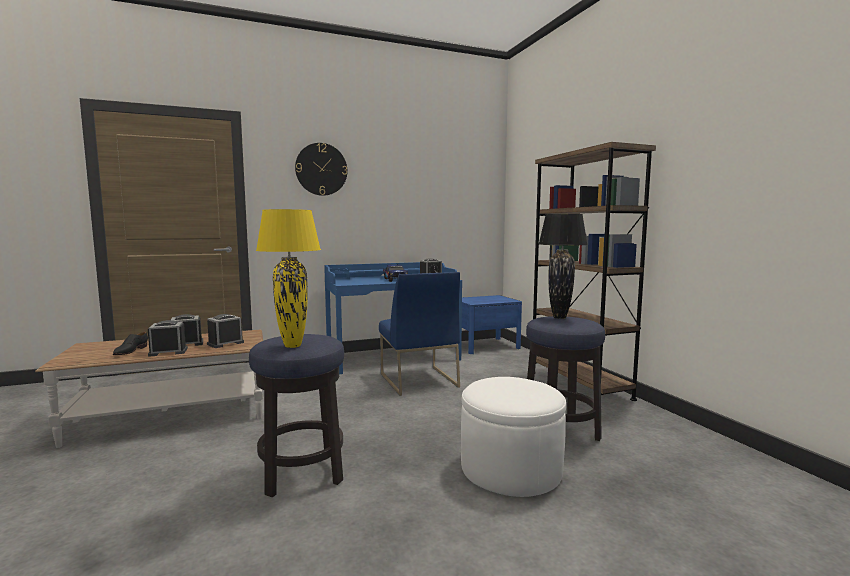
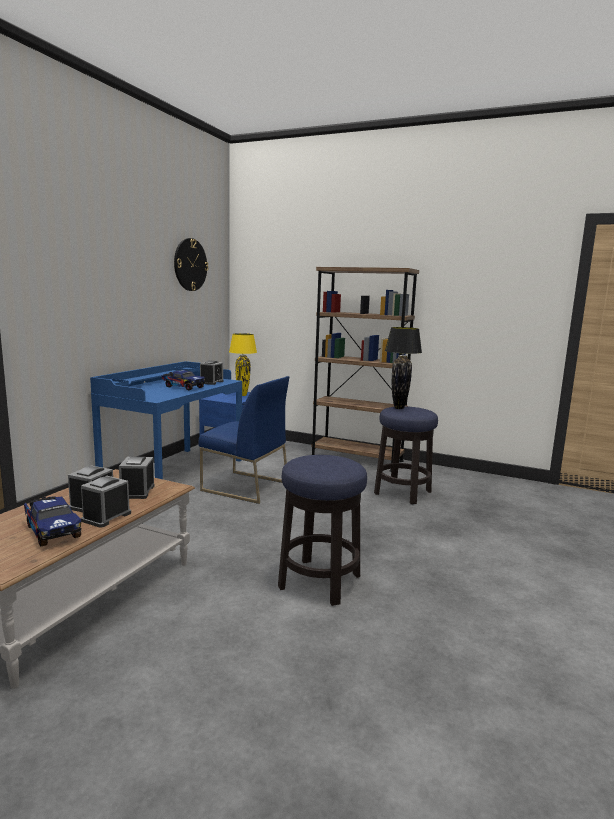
camera: 45 degrees left, 5 degrees up
black shoe [113,332,148,355] -> toy truck [24,496,81,546]
yellow table lamp [256,209,321,348] -> yellow table lamp moved to [229,333,257,396]
wall clock [295,143,347,196] -> wall clock moved to [174,238,208,291]
white ottoman [461,377,566,497] -> none

